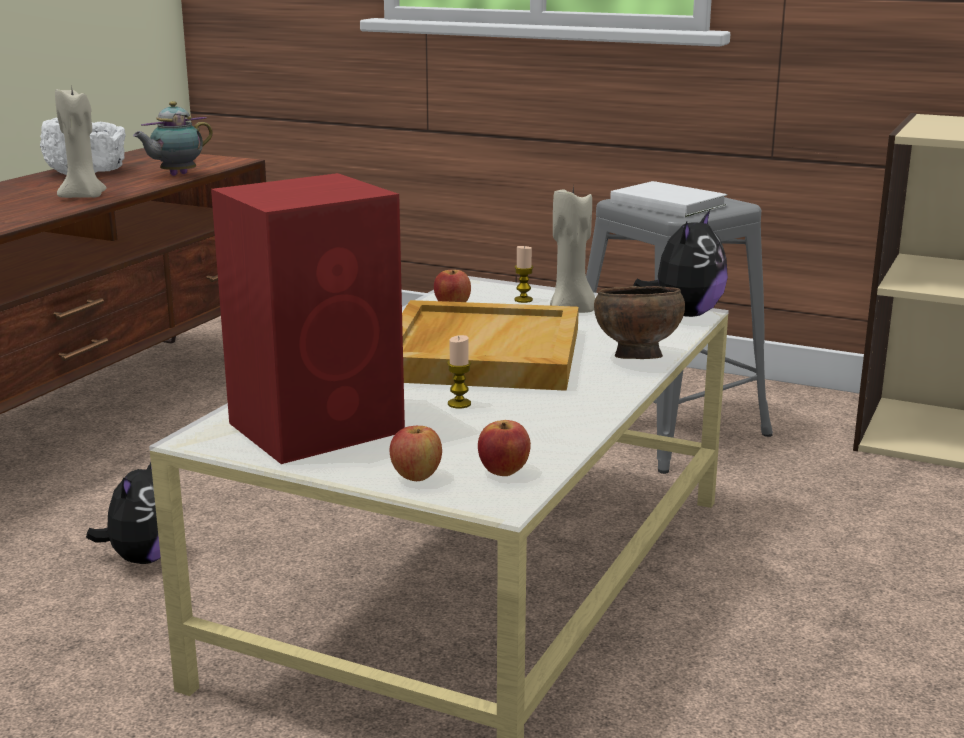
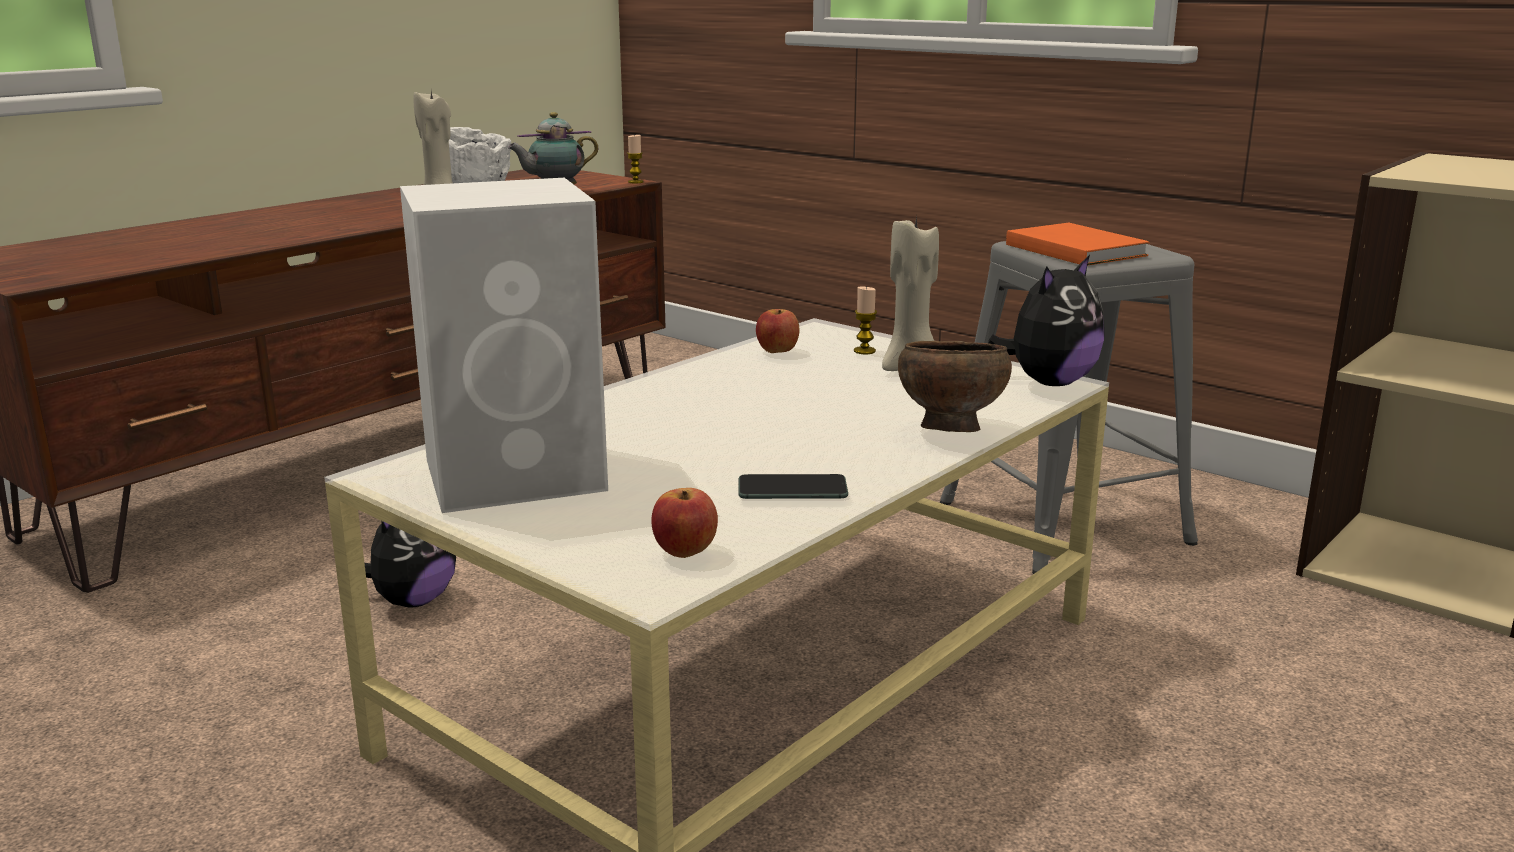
camera: 15 degrees right, 0 degrees up
red speaker [211,173,405,464] -> white speaker [400,178,608,513]
apple [390,426,442,481] -> none
beige tray [402,300,579,391] -> none
candle [447,335,471,409] -> candle moved to [627,135,644,183]
white book [610,181,727,217] -> orange book [1006,223,1150,266]
none -> phone [738,474,848,499]

